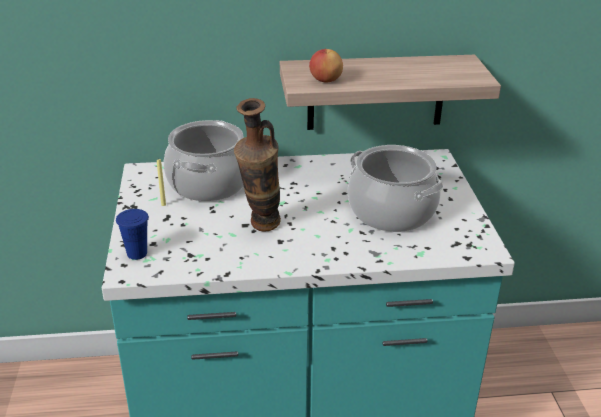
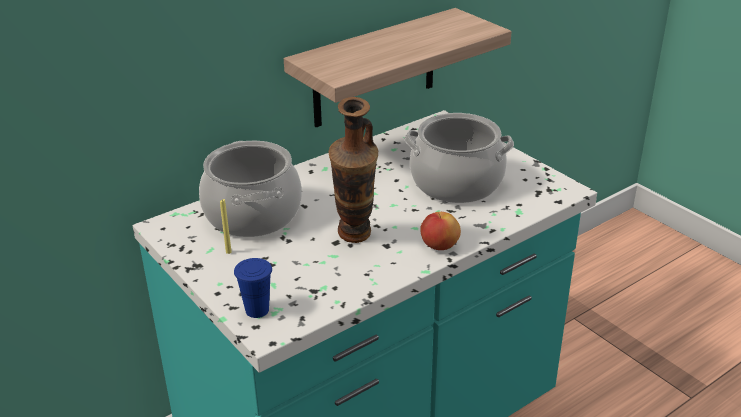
camera: 30 degrees left, 0 degrees up
apple [309,48,343,83] -> apple moved to [420,212,461,250]

